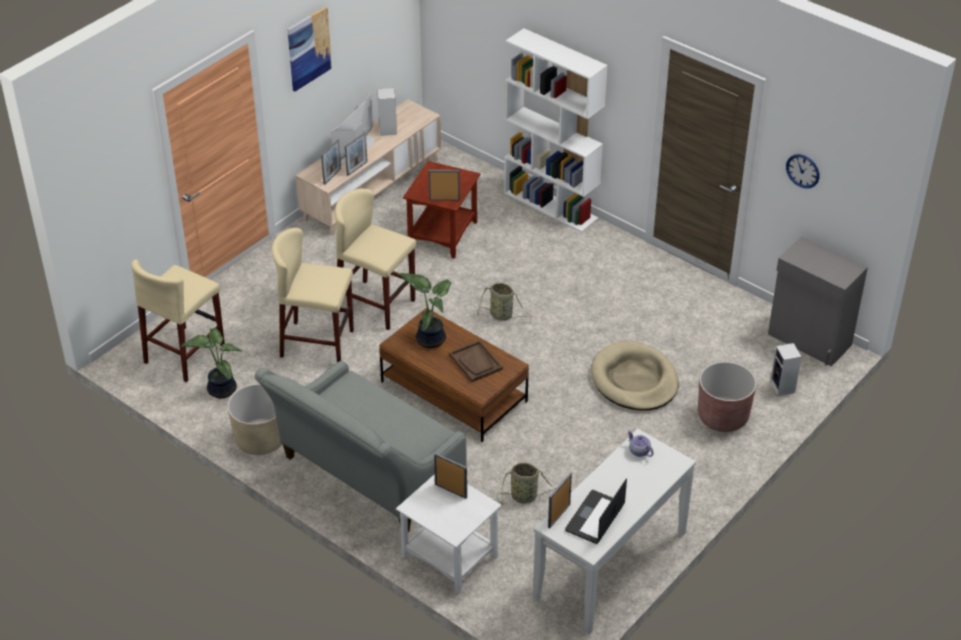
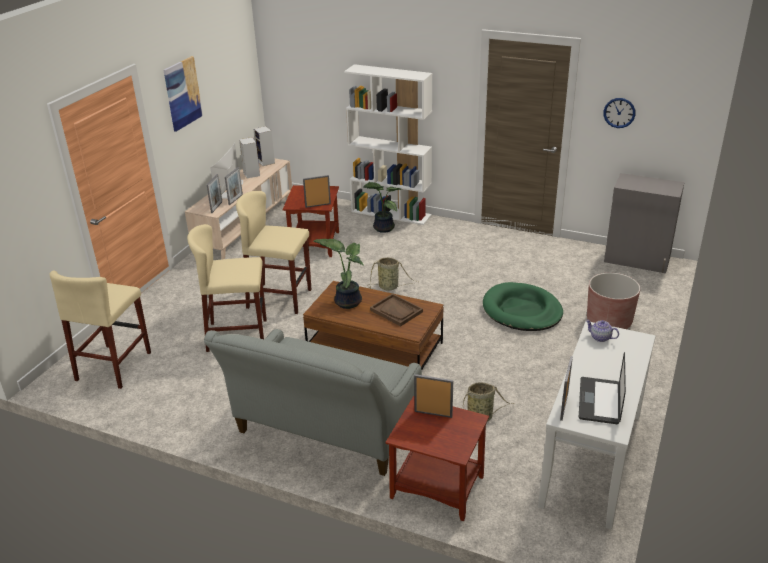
camera: 15 degrees left, 10 degrees down
potted plant [181,328,242,399] -> potted plant moved to [363,182,401,233]
beige planter [228,384,282,455] -> none
white side table [396,474,502,595] -> brown side table [385,396,489,521]
beige dog bed [591,341,679,411] -> green dog bed [483,282,563,331]
speaker [770,343,802,396] -> speaker moved to [253,126,275,166]

